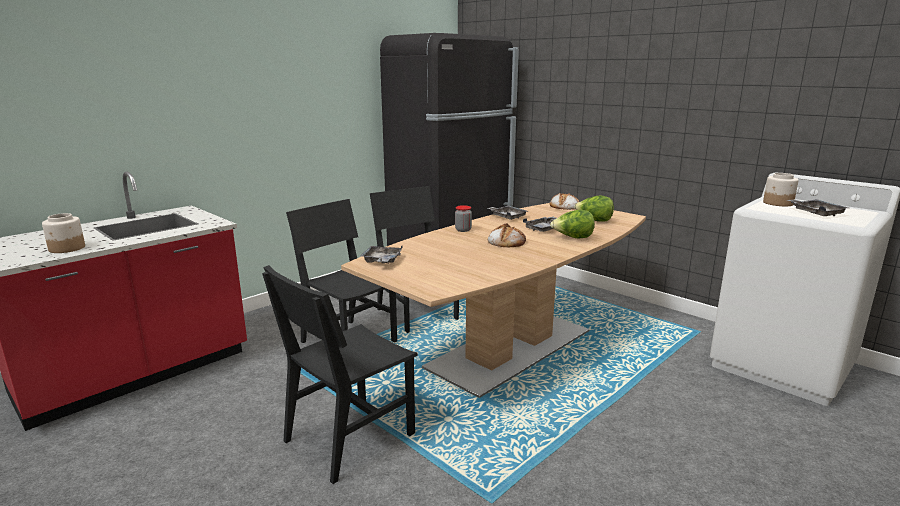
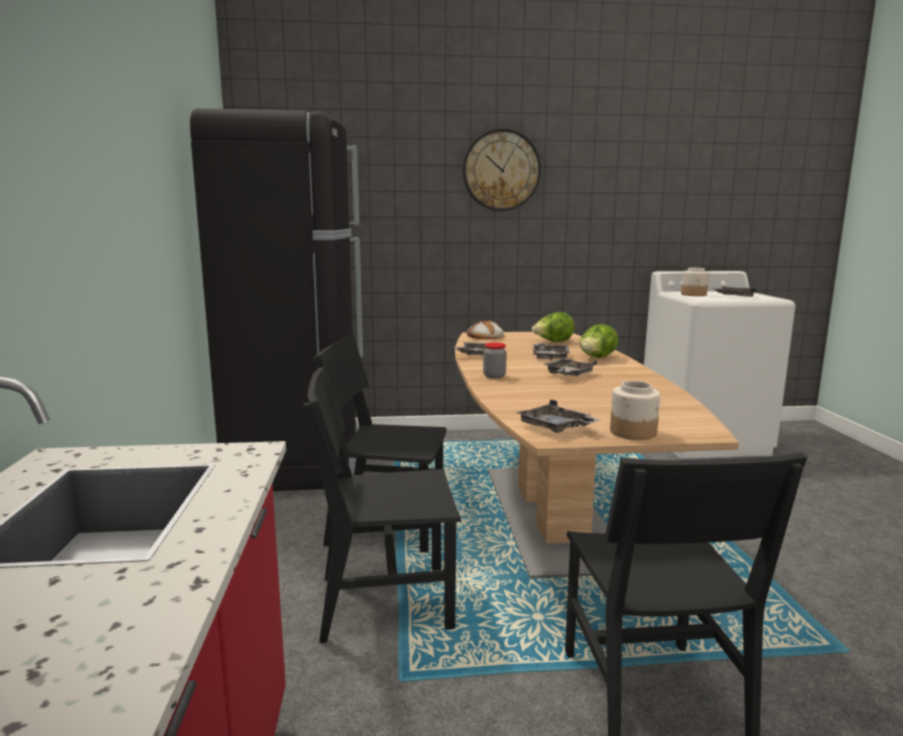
camera: 50 degrees left, 5 degrees down
jar [42,213,85,253] -> jar moved to [610,381,660,440]
bread [488,223,526,247] -> grey tray [543,358,597,376]
none -> wall clock [463,129,541,211]

